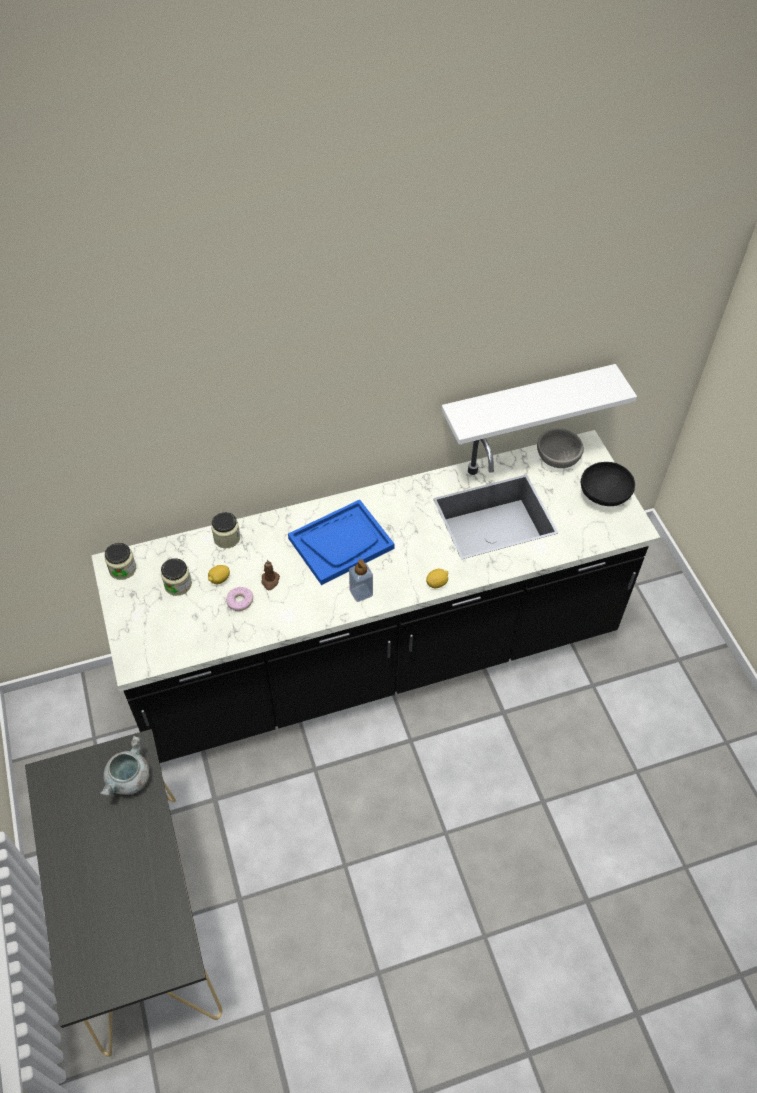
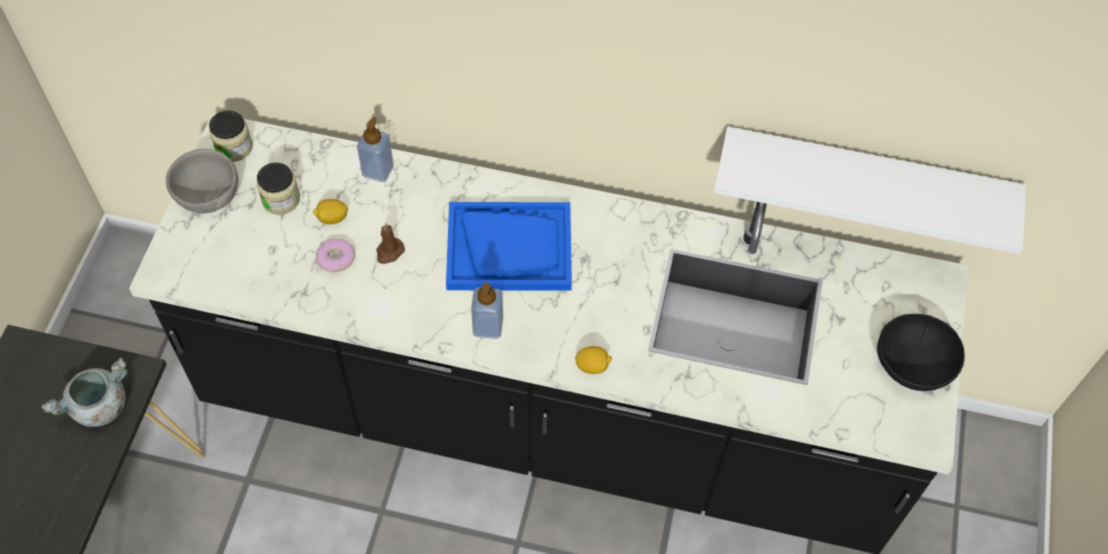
camera: 30 degrees right, 5 degrees up
jar [211,512,240,548] -> soap dispenser [357,117,394,182]
grey bowl [537,428,584,468] -> grey bowl moved to [166,149,238,213]

